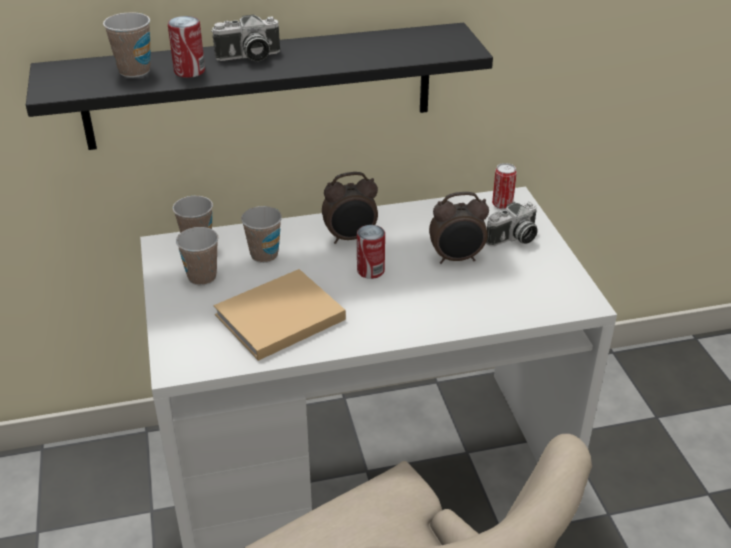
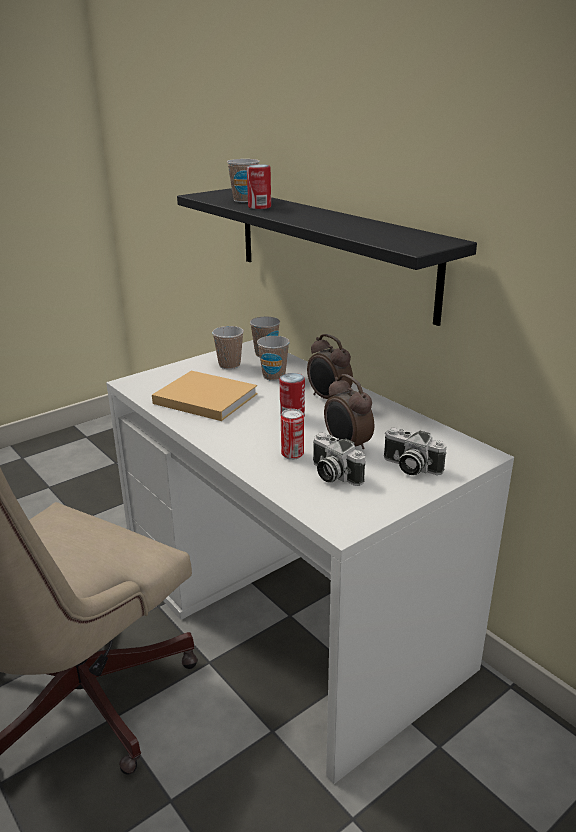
camera: 65 degrees right, 10 degrees down
camera [211,15,280,61] -> camera moved to [313,432,365,486]
can [492,163,517,209] -> can moved to [281,409,304,460]

